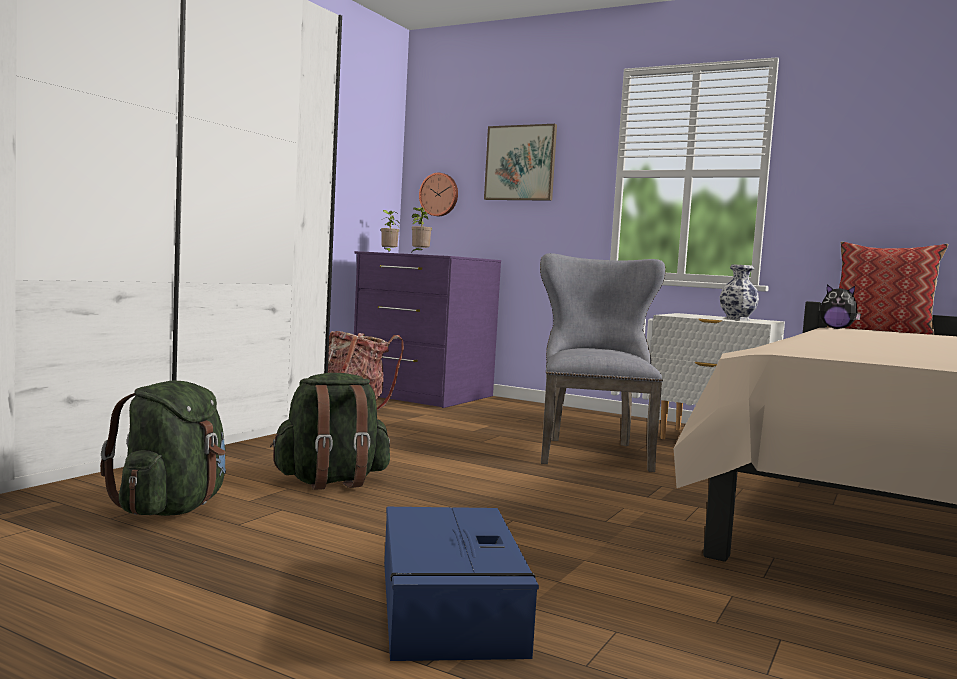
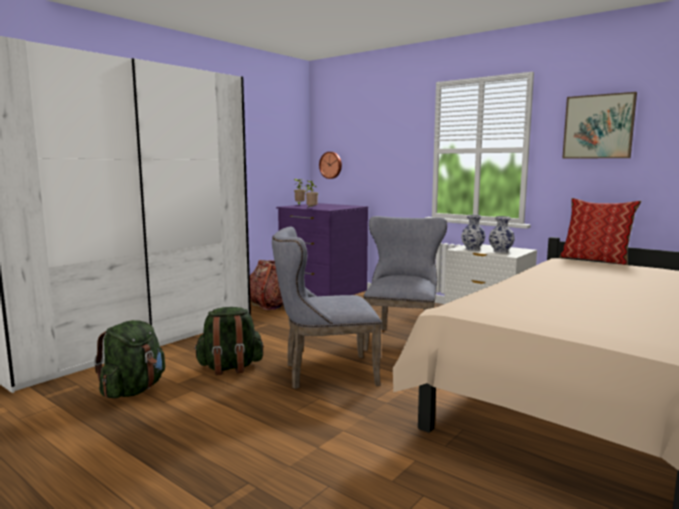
camera: 10 degrees right, 5 degrees up
blue storage box [384,507,539,661] -> none
picture [484,124,557,201] -> picture moved to [562,92,637,159]
plush toy [820,284,861,329] -> none
none -> grey chair [272,227,382,389]
none -> vase [461,215,485,251]

